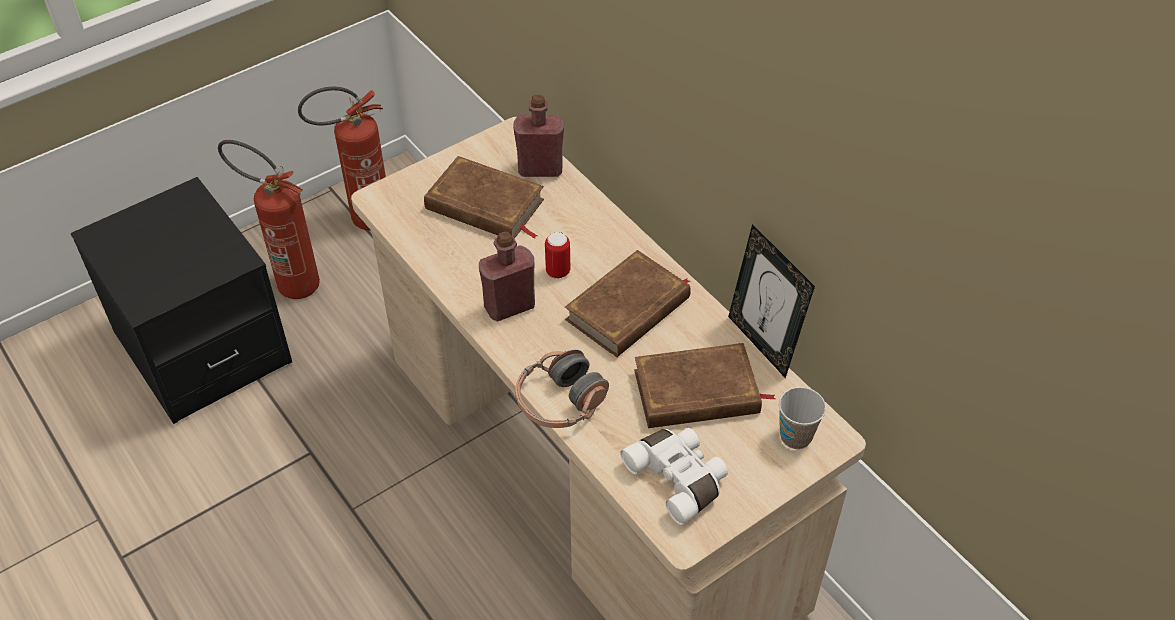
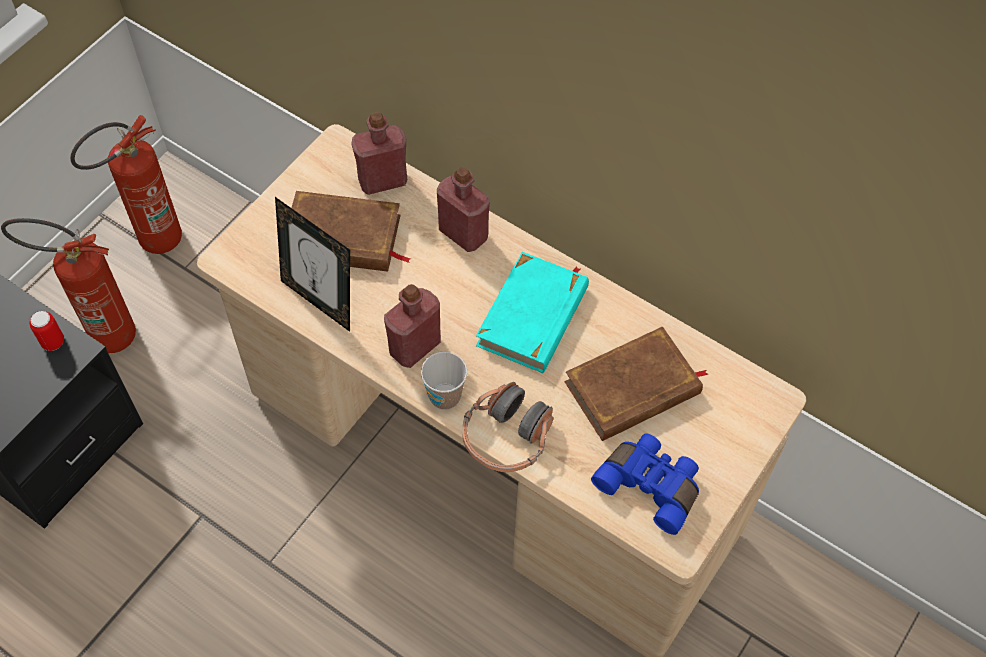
camera: 20 degrees left, 10 degrees up
can [545,232,570,279] -> can moved to [29,311,64,351]
brown book [565,250,691,357] -> turquoise book [476,252,589,373]
white binoculars [620,428,728,525] -> blue binoculars [591,433,699,535]
picture frame [728,224,815,378] -> picture frame moved to [275,197,350,332]
cup [779,387,826,449] -> cup moved to [421,352,467,410]
none -> red bottle [437,167,490,252]

